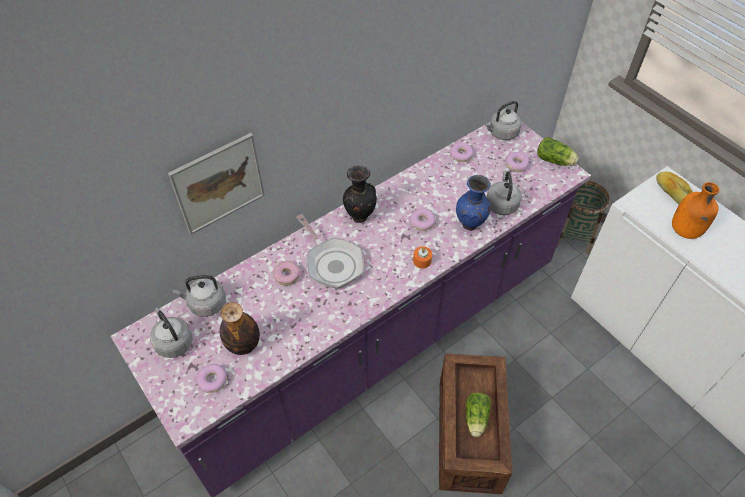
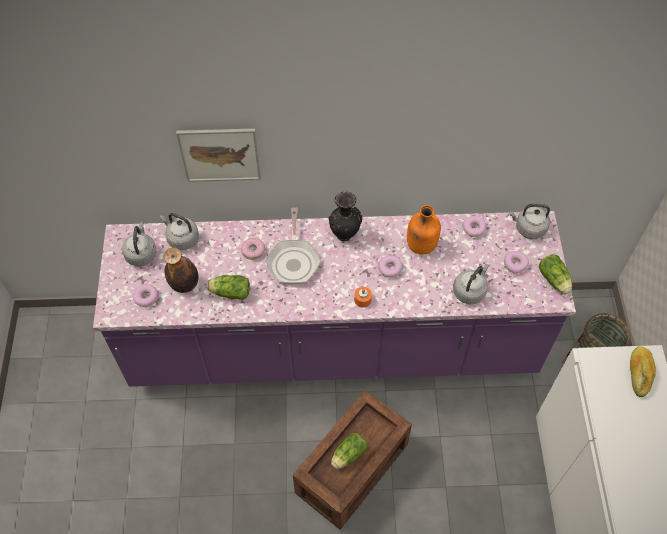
camera: 35 degrees right, 5 degrees up
blue vase [456,175,491,231] -> none
orange bottle [672,182,719,239] -> orange bottle moved to [407,205,441,255]
none -> lettuce [207,275,250,300]

